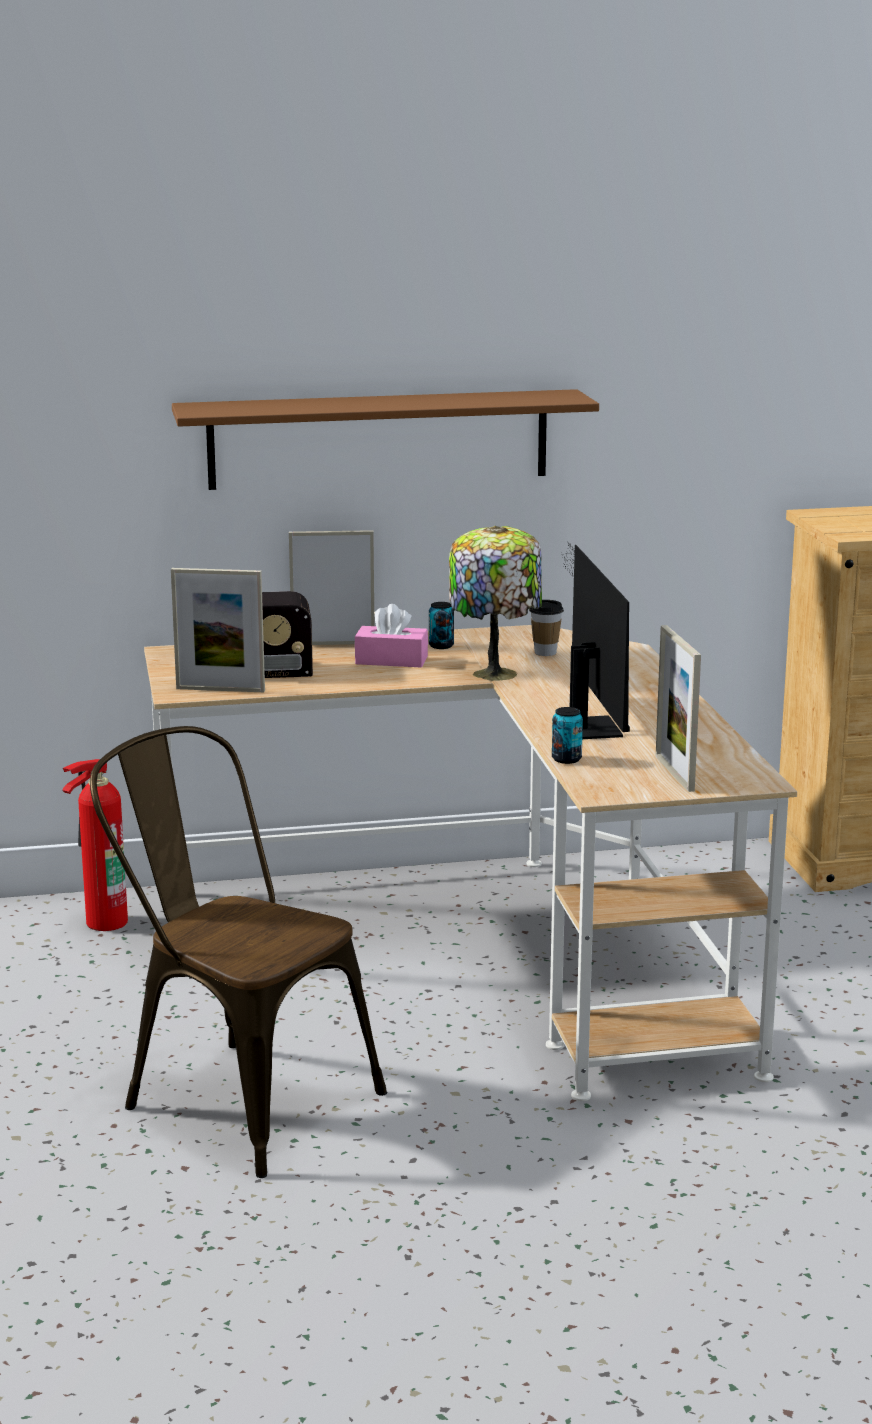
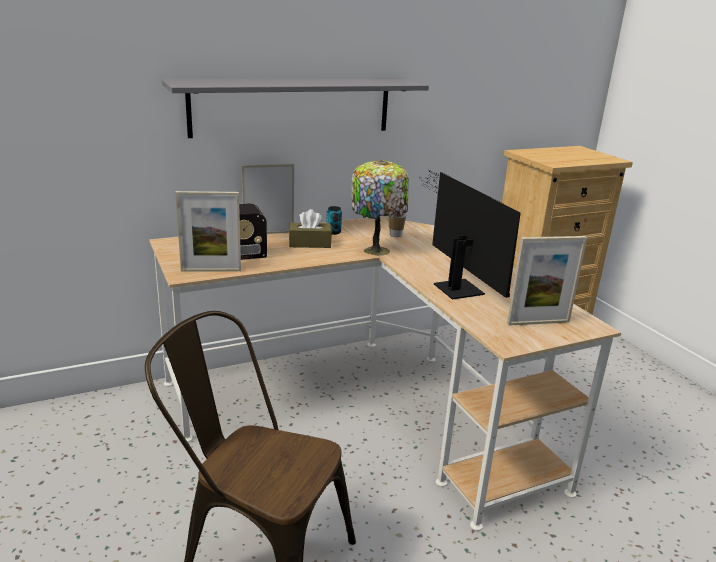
camera: 15 degrees left, 5 degrees up
fire extinguisher [62,759,128,931] -> none
brown shelf [172,389,599,490] -> grey shelf [162,79,429,138]
pink tissue box [355,604,428,667] -> brown tissue box [289,209,332,248]
can [552,707,583,764] -> none
picture frame [656,625,701,792] -> picture frame turned 75 degrees counterclockwise [507,236,587,325]

